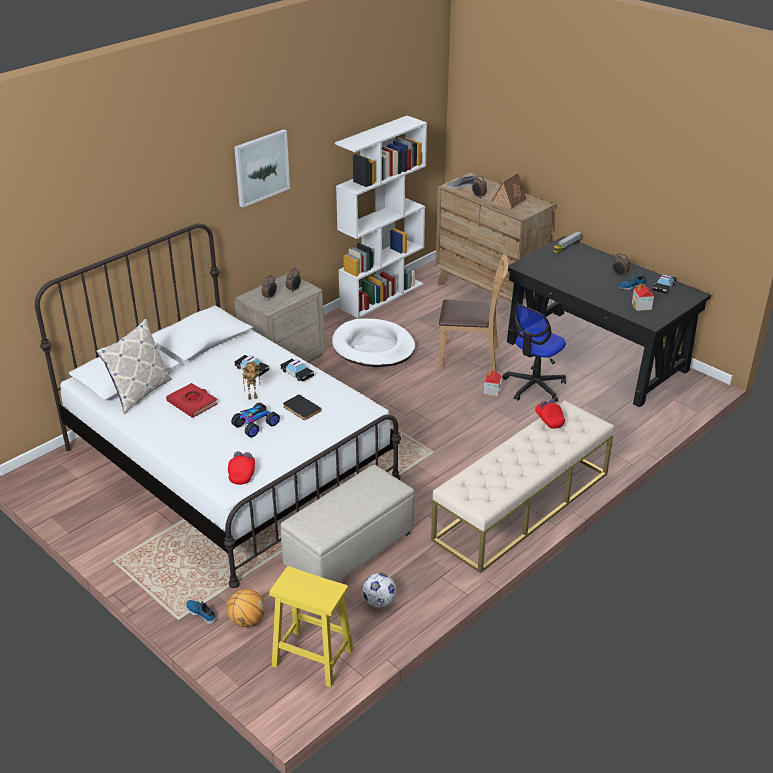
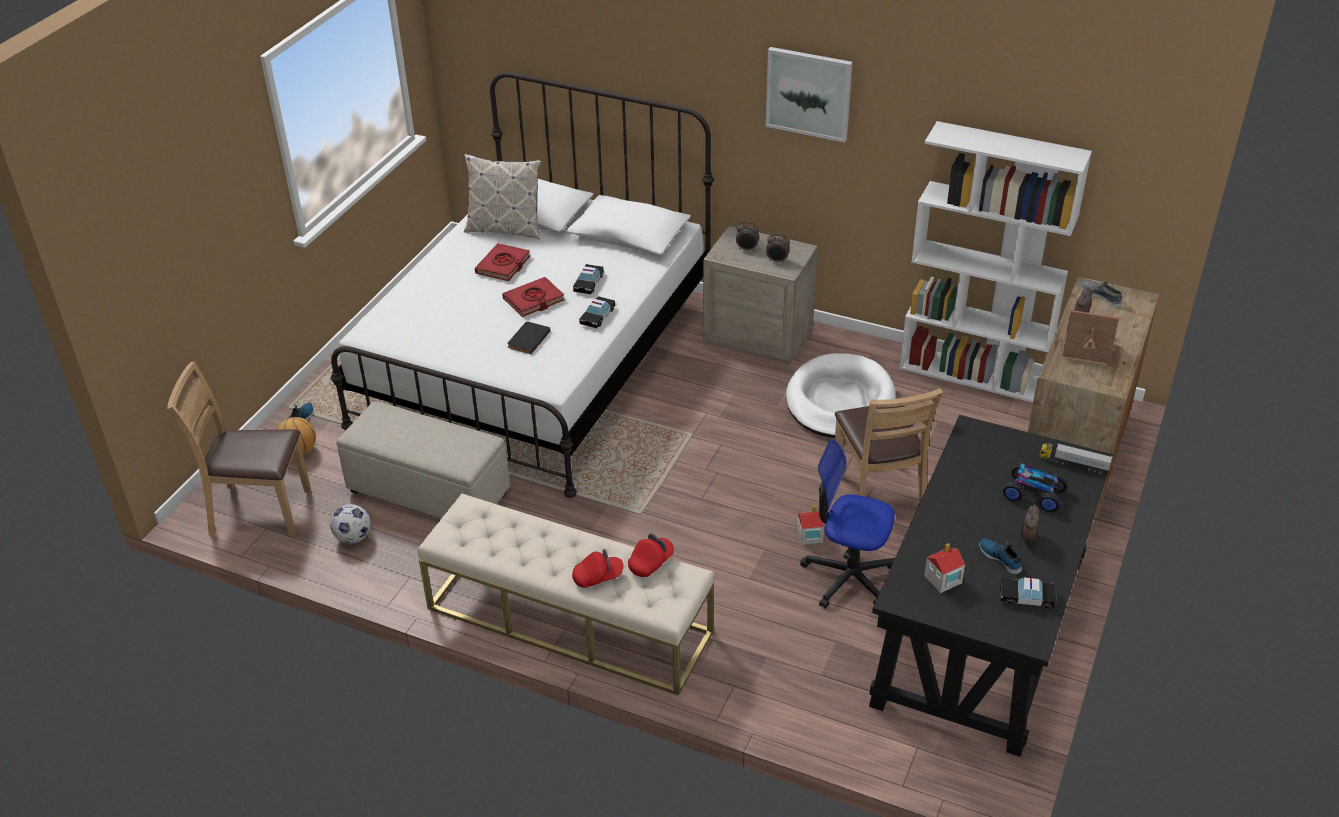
camera: 70 degrees right, 5 degrees up
red cap [228,451,255,485] -> red cap moved to [572,549,624,588]
toy car [231,402,280,437] -> toy car moved to [1003,463,1068,512]
toy robot [243,362,261,400] -> red book [502,277,565,317]
yellow stool [269,566,354,687] -> brown chair [167,362,311,536]

